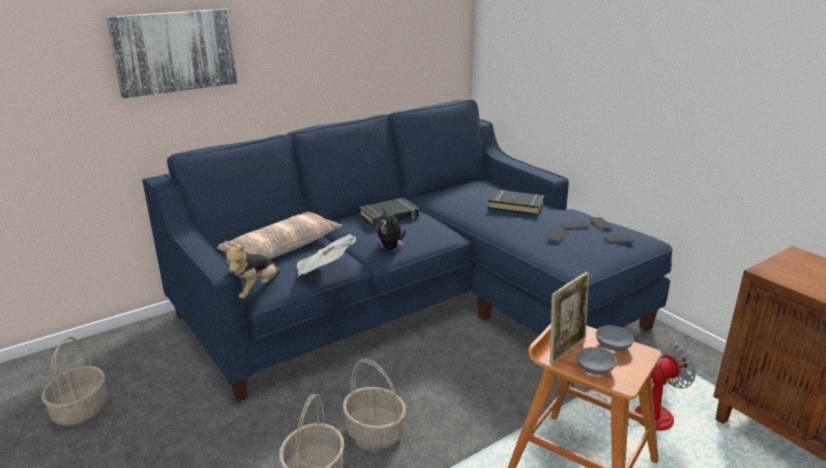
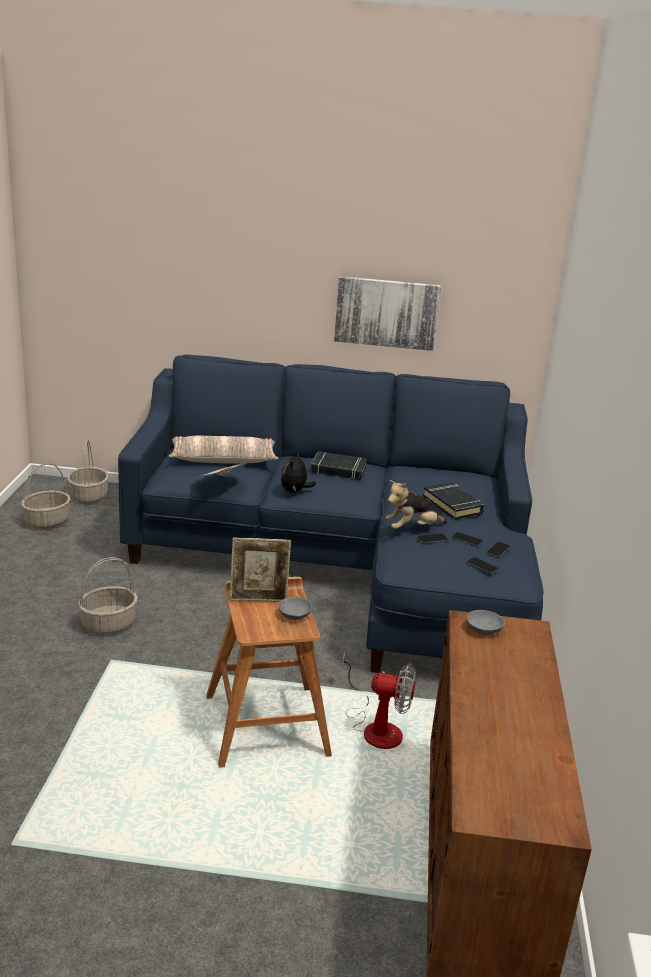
camera: 40 degrees right, 0 degrees up
picture [106,9,238,98] -> picture moved to [334,276,441,351]
plush toy [222,245,280,299] -> plush toy moved to [386,480,447,529]
basket [343,359,406,448] -> basket moved to [67,440,109,504]
grey bowl [576,347,617,375] -> grey bowl moved to [466,610,505,635]

